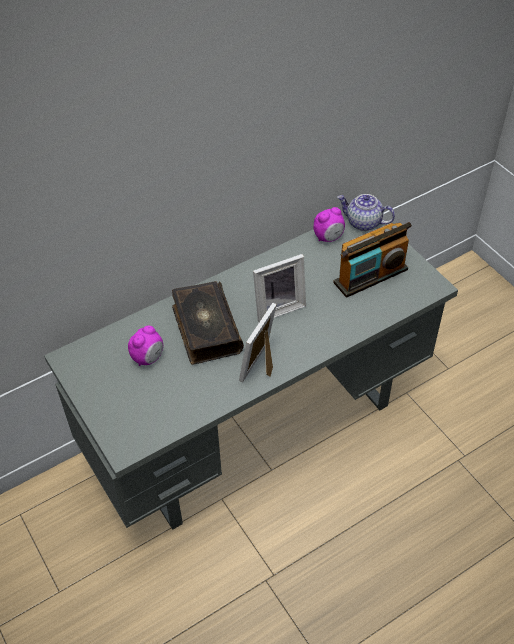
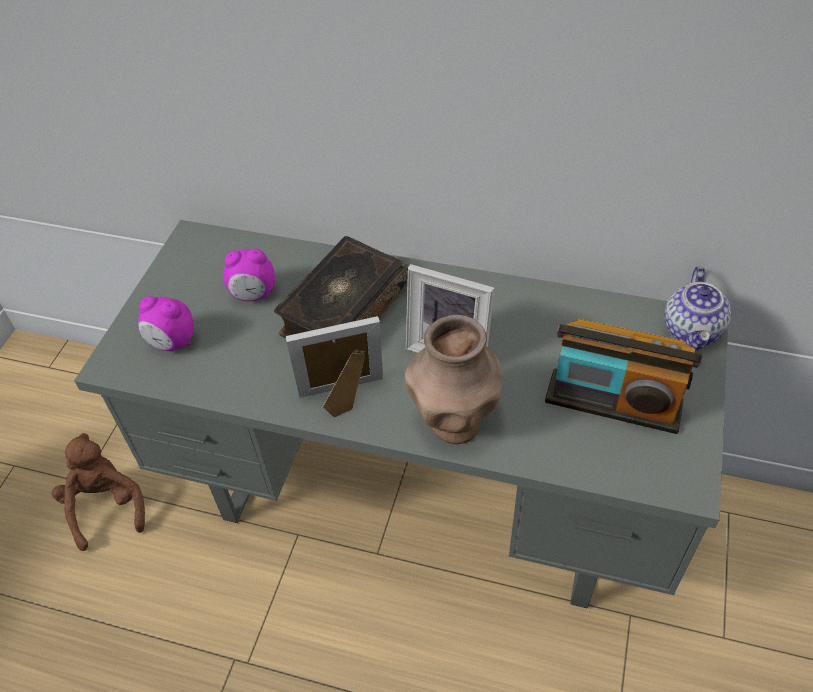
camera: 50 degrees right, 0 degrees up
alarm clock [313,207,345,242] -> alarm clock moved to [138,296,194,351]
teapot [337,194,395,231] -> teapot turned 150 degrees counterclockwise [664,266,731,351]
none -> brown plush toy [52,433,145,551]
none -> brown vase [405,315,502,444]

